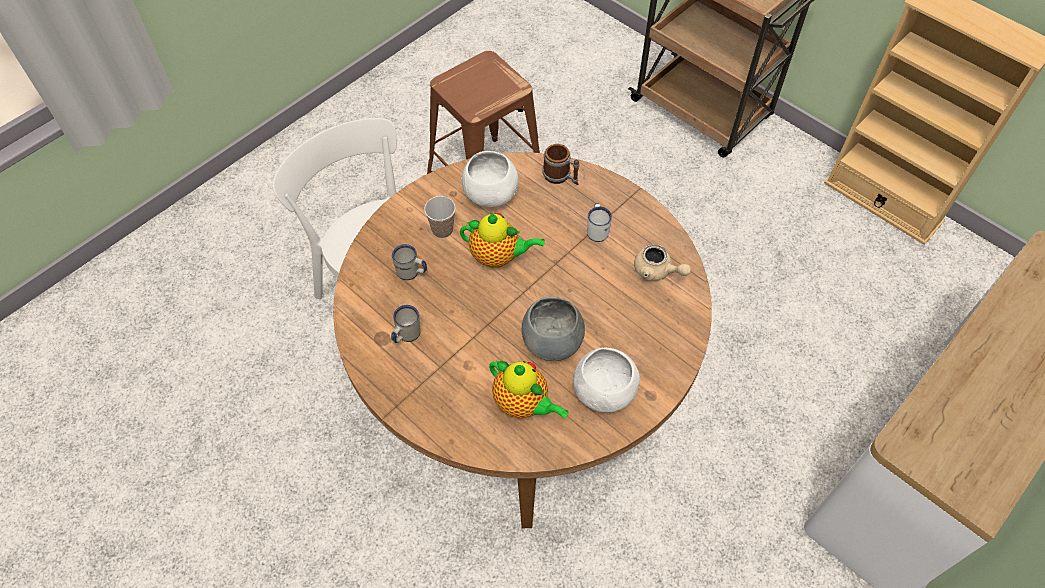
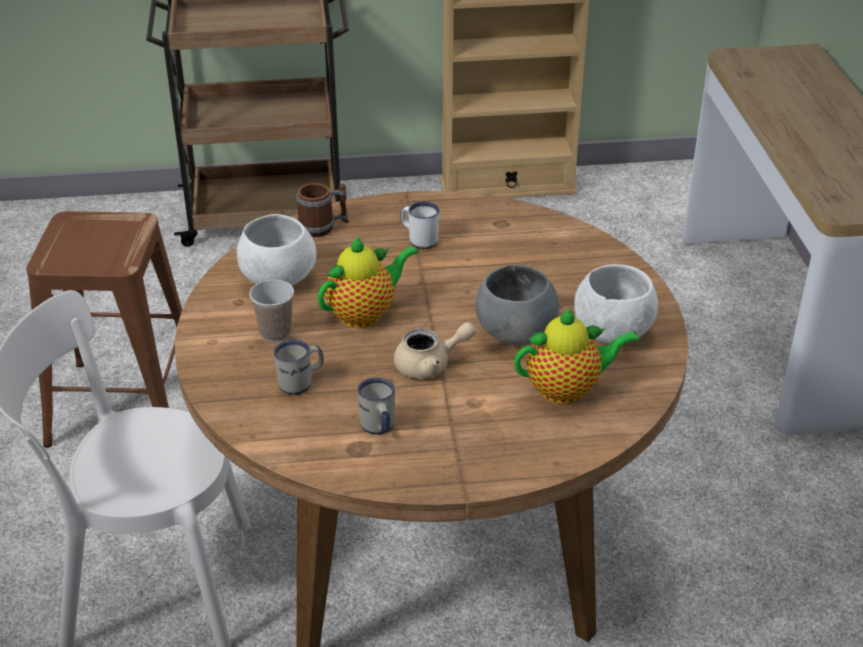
camera: 50 degrees left, 20 degrees down
beige teapot [634,244,691,281] -> beige teapot moved to [394,322,476,379]

